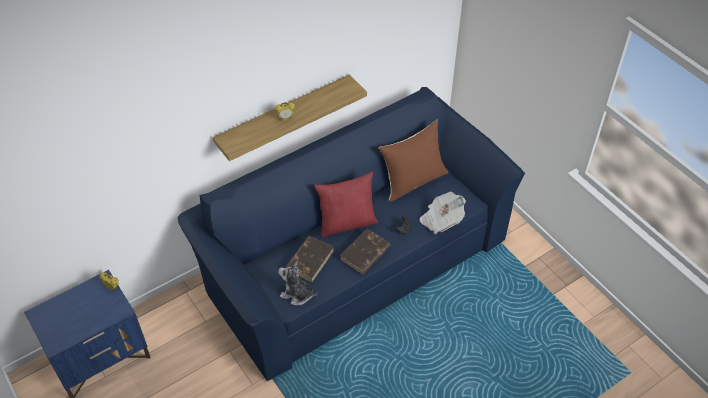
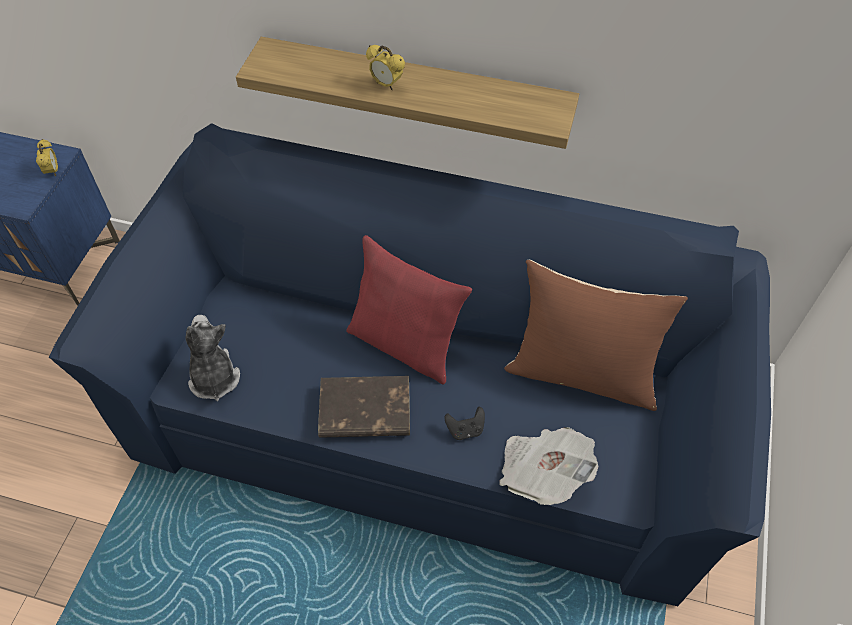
camera: 50 degrees right, 5 degrees up
brown book [285,236,334,282] -> none

